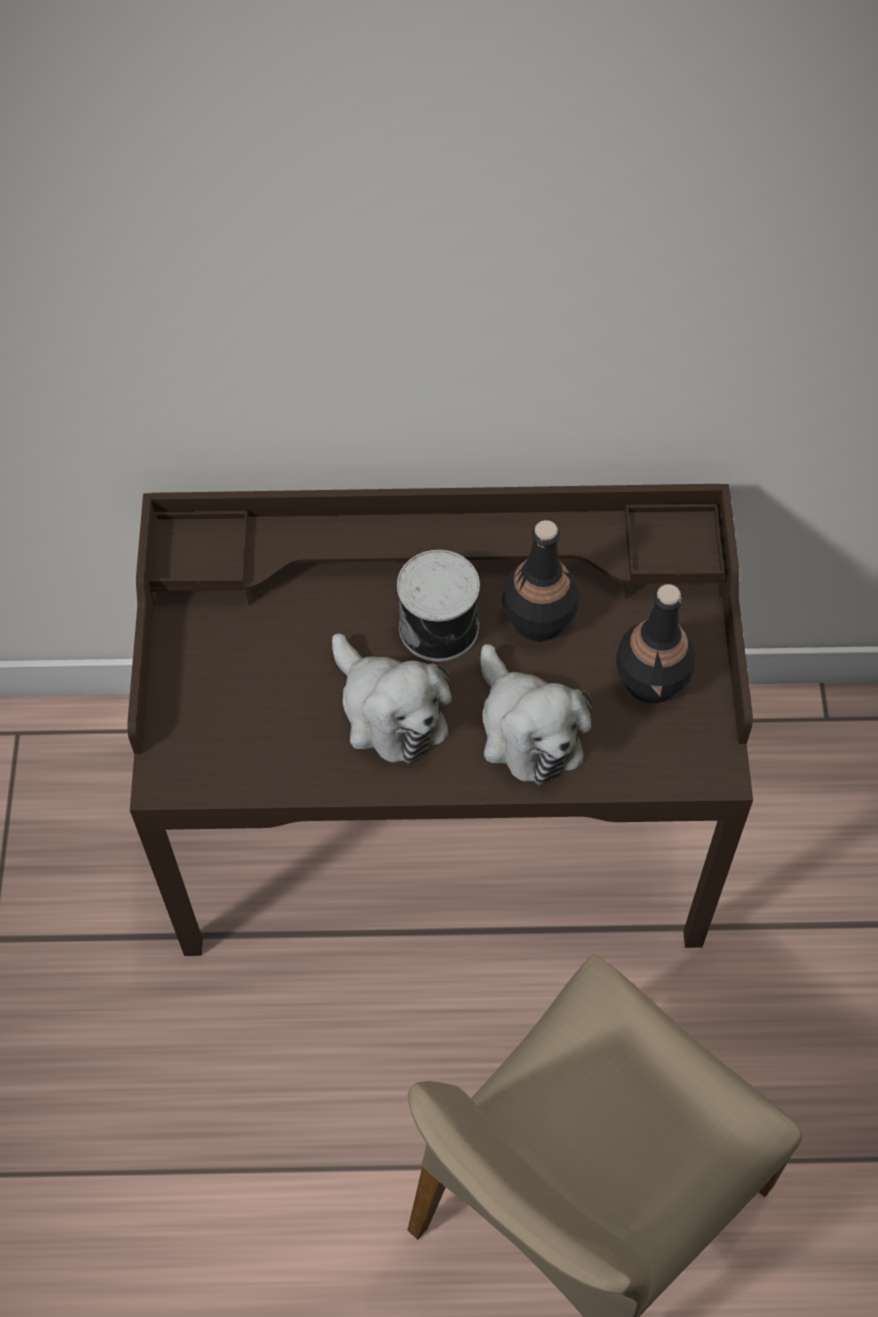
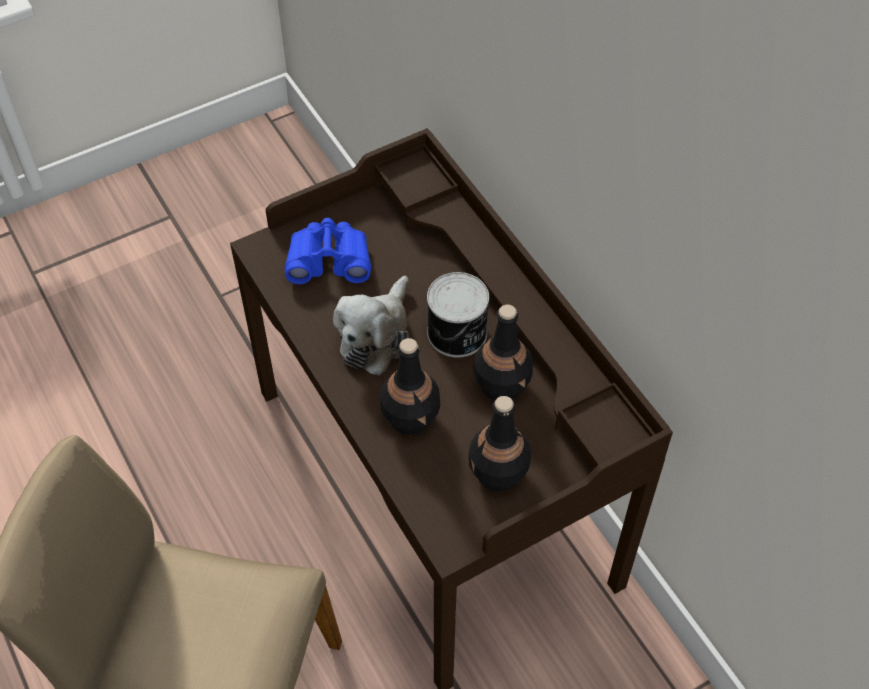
camera: 60 degrees right, 5 degrees down
plush toy [480,644,593,785] -> black bottle [380,338,440,435]
none -> blue binoculars [285,218,371,284]

